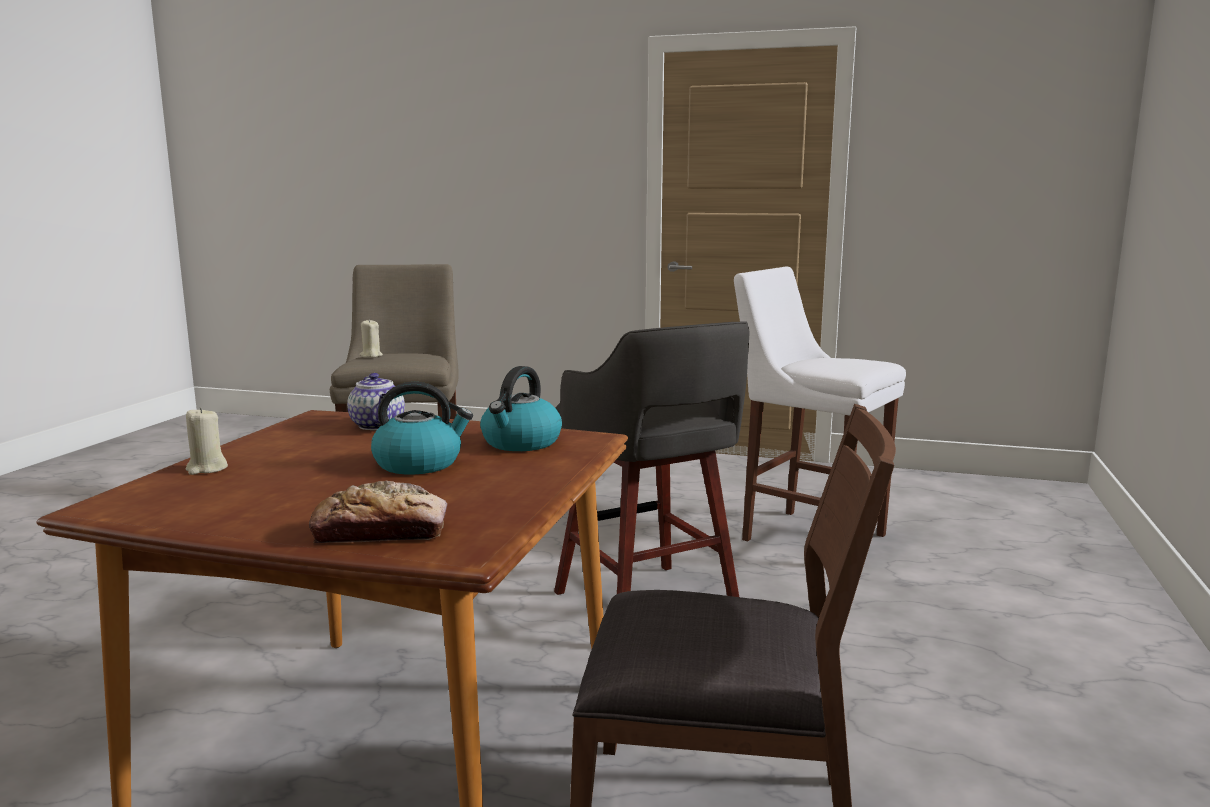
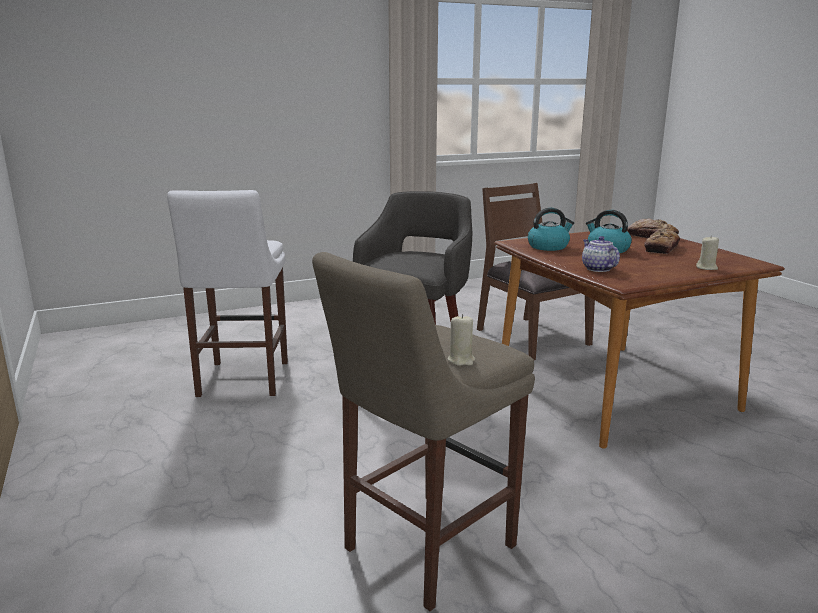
camera: 130 degrees left, 5 degrees up
teapot [347,373,405,430] -> teapot turned 45 degrees counterclockwise [582,236,620,272]
none -> bread [644,228,680,254]

